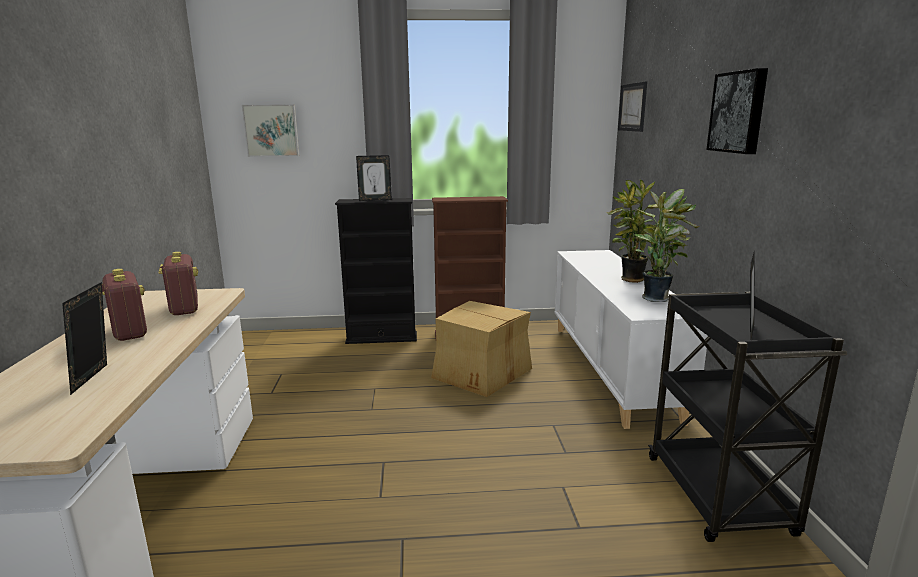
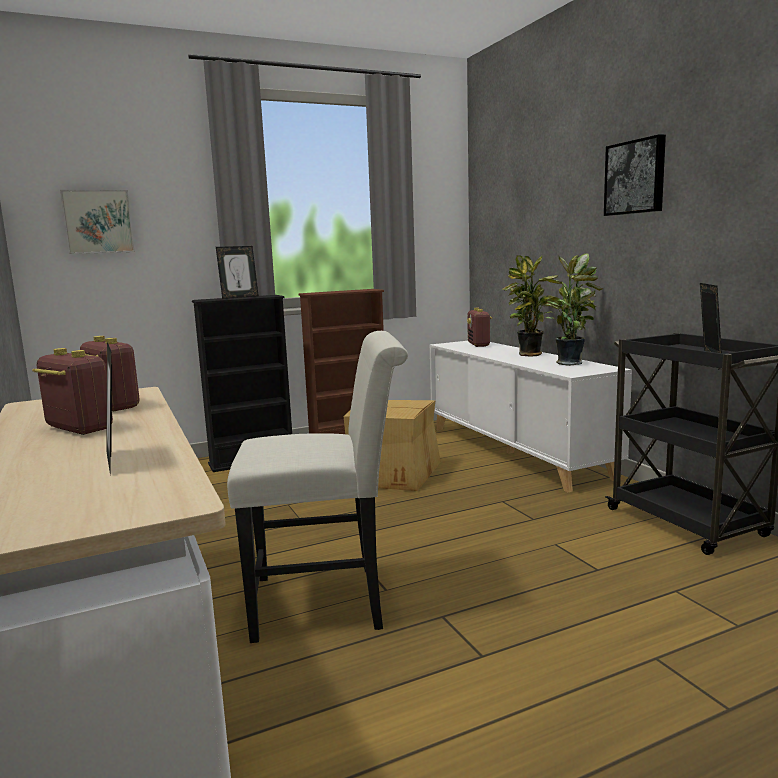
camera: 20 degrees left, 5 degrees down
picture [618,81,647,132] -> none
none -> white chair [227,331,408,643]
none -> radio [467,308,492,347]

